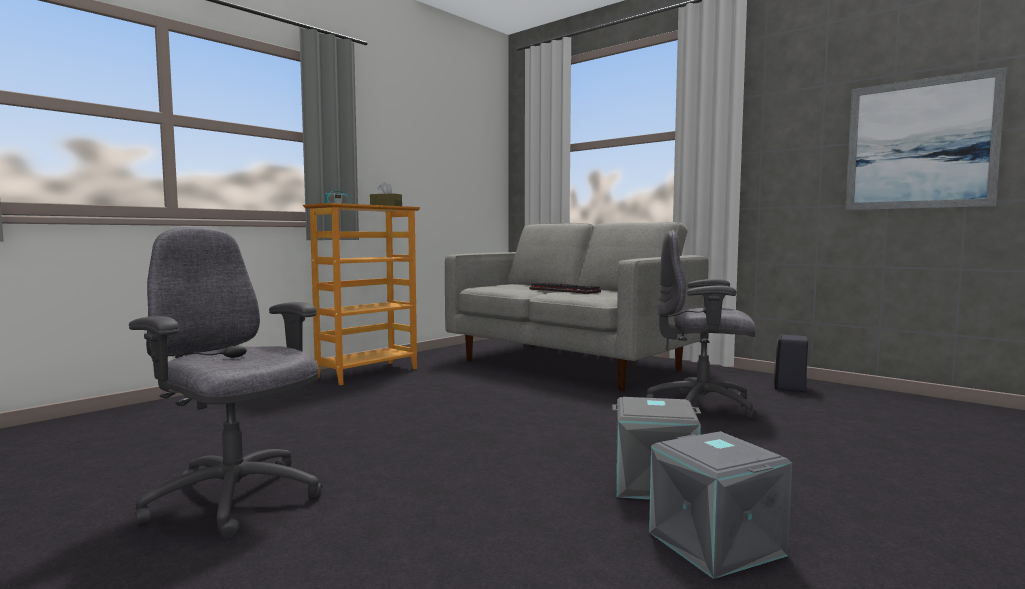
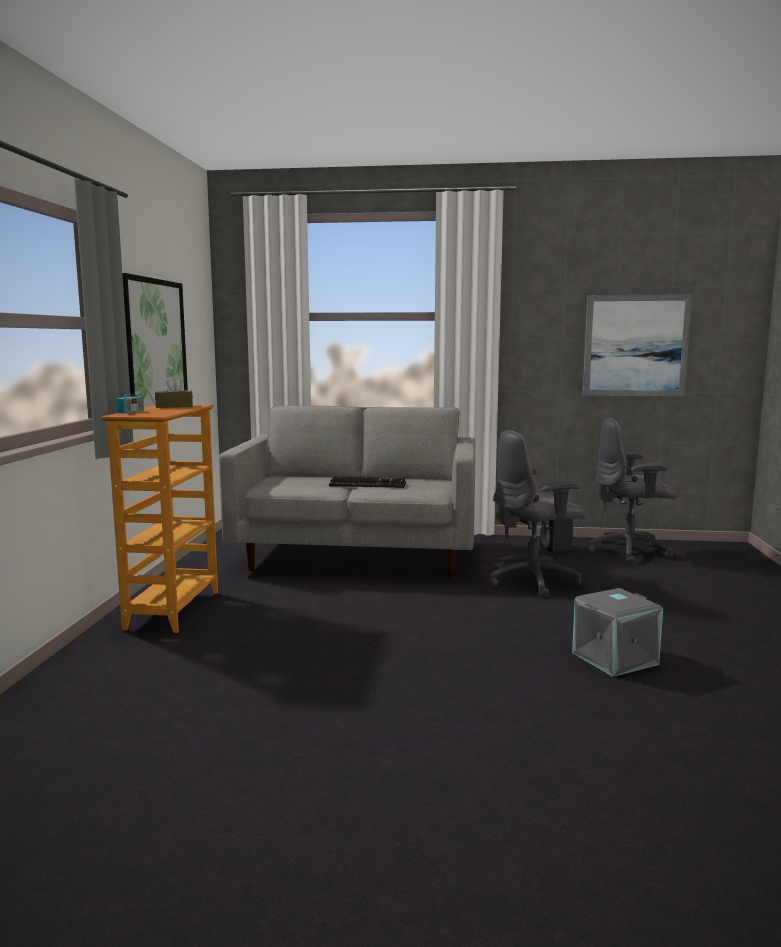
camera: 35 degrees left, 5 degrees up
grey office chair [129,227,322,539] -> grey office chair moved to [587,418,676,564]
grey storage box [649,431,792,579] -> none
none -> picture [122,273,188,408]

